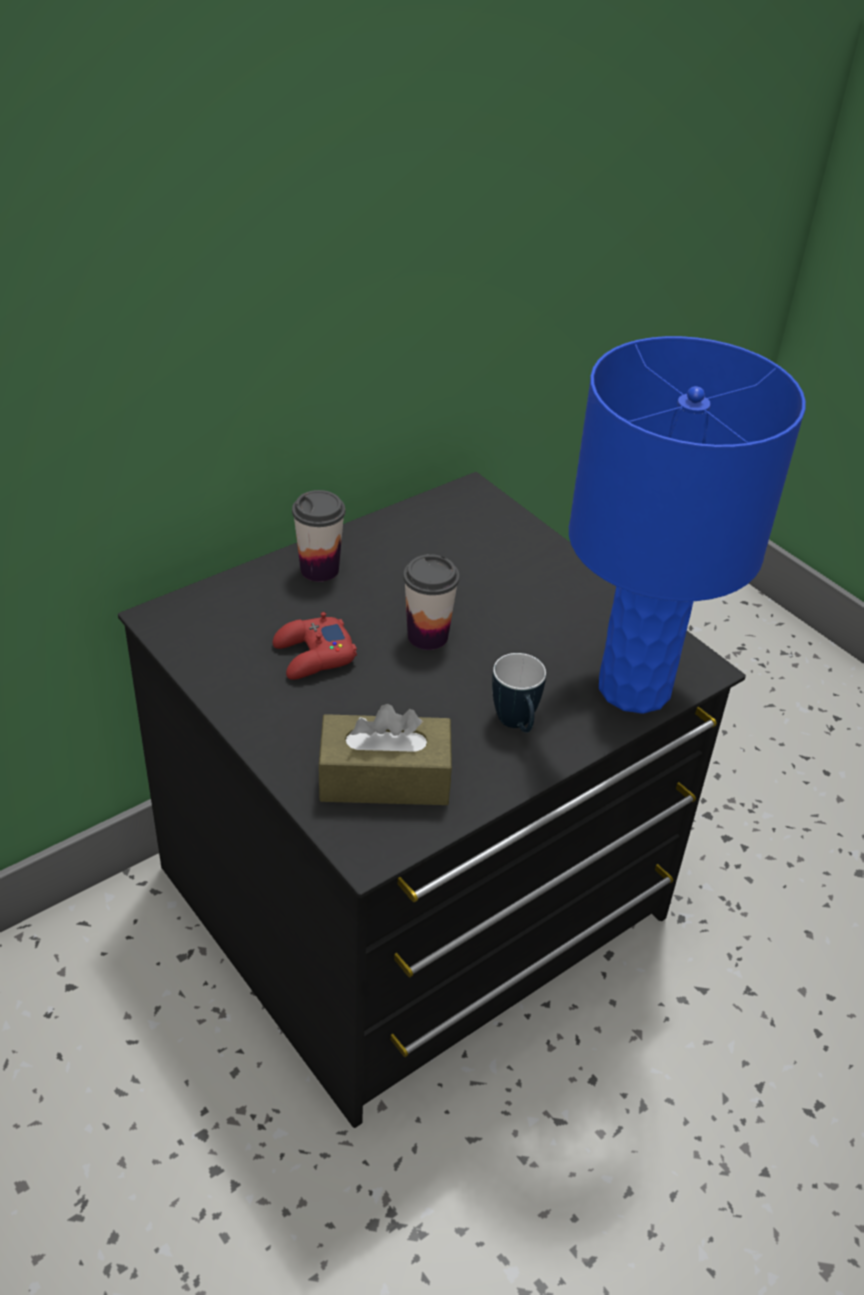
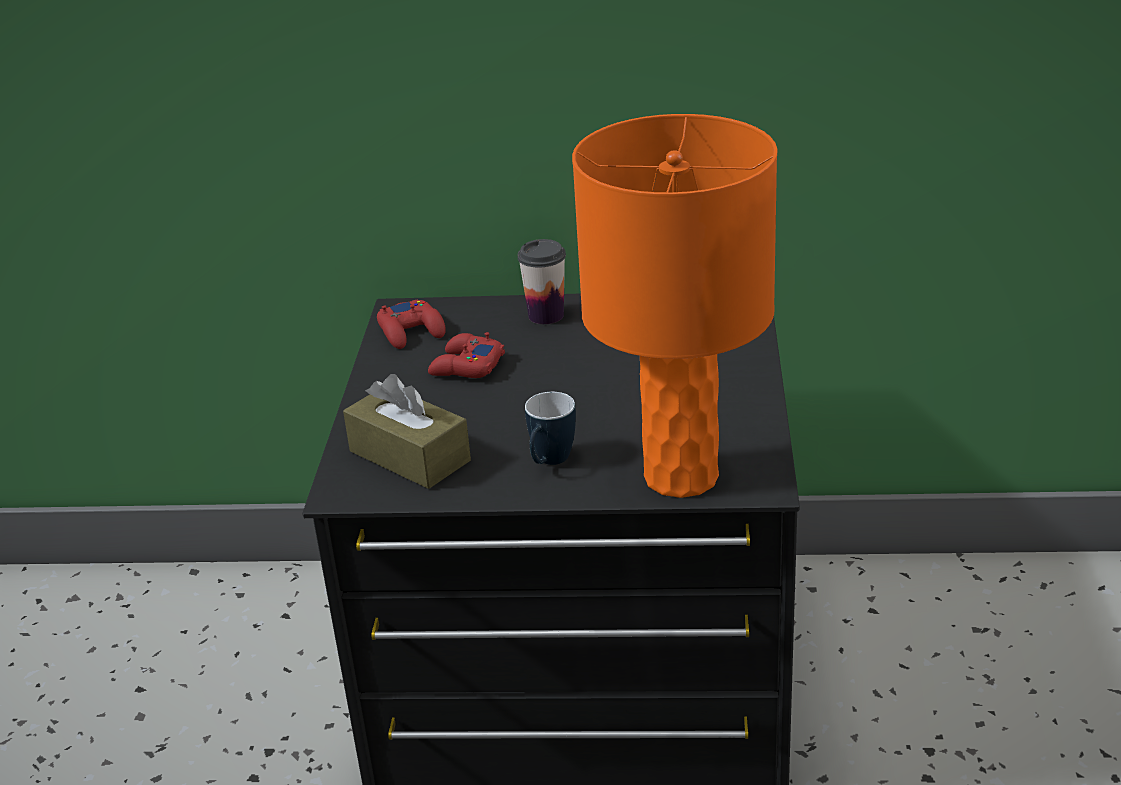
camera: 45 degrees right, 10 degrees down
cup [403,554,459,650] -> none
blue table lamp [569,336,806,714] -> orange table lamp [572,114,777,498]
none -> red game controller [377,299,446,349]

